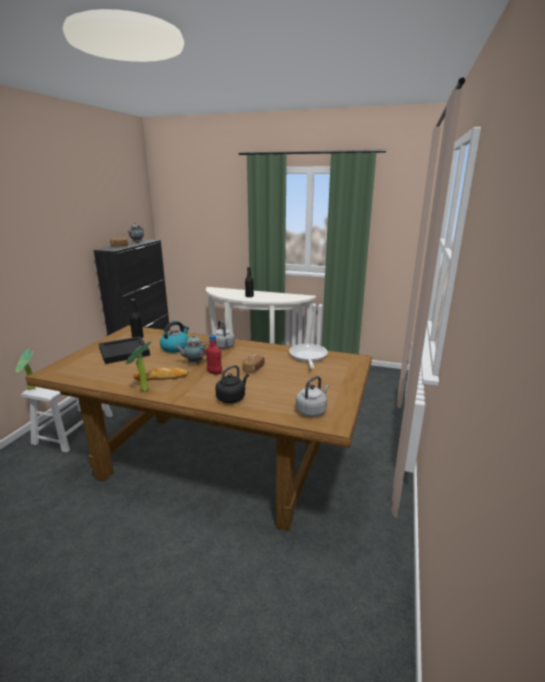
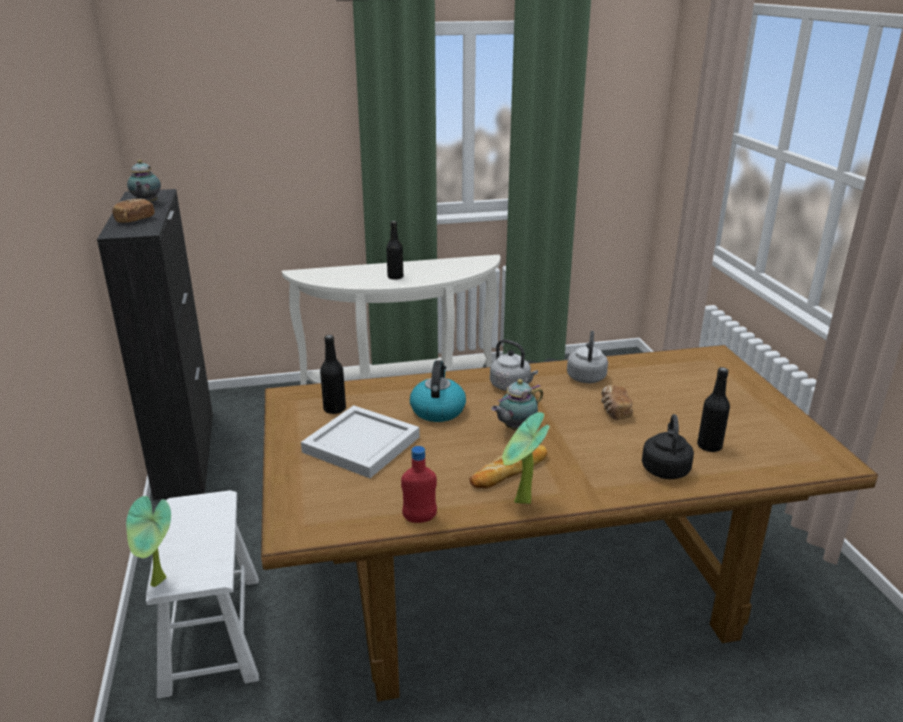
camera: 30 degrees left, 5 degrees up
black tray [99,336,150,364] -> white tray [301,405,420,478]
red bottle [206,335,222,375] -> red bottle moved to [401,446,437,523]
frying pan [289,344,328,369] -> none
grey kettle [296,376,329,417] -> grey kettle moved to [567,331,608,383]
none -> black bottle [697,367,730,452]

